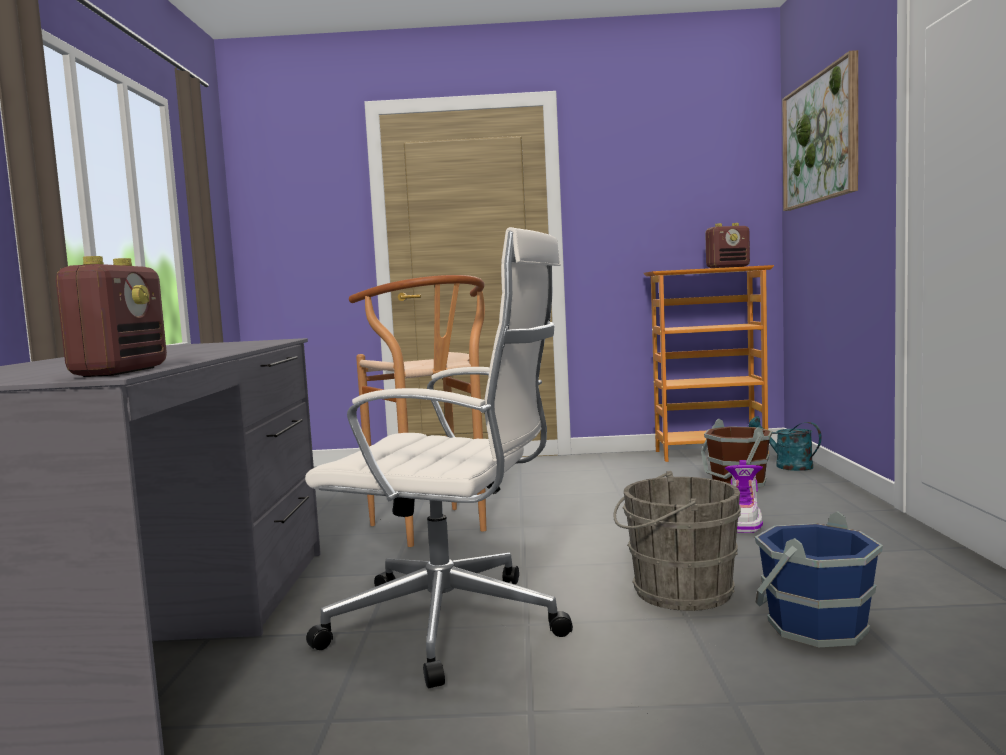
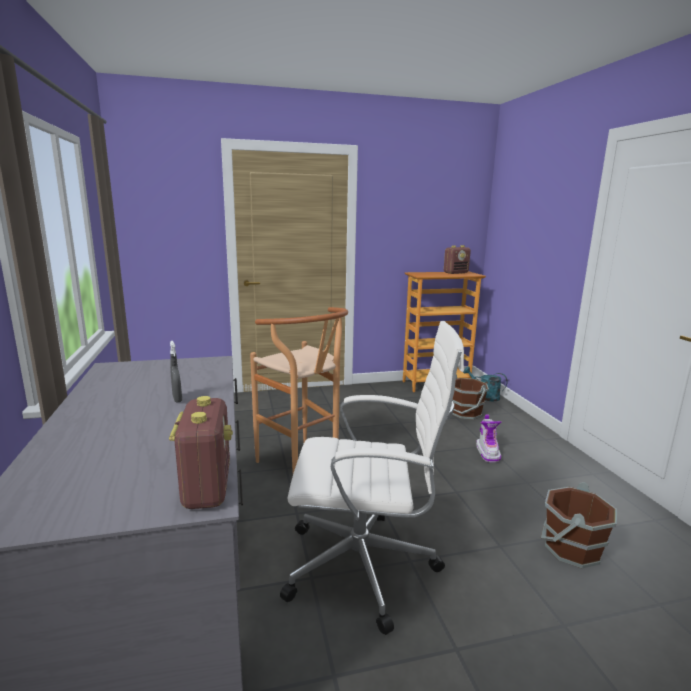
camera: 15 degrees left, 10 degrees up
grey bucket [613,471,741,611] -> none
blue bucket [755,511,883,647] -> brown bucket [541,482,617,568]
picture [782,50,858,211] -> none
none -> grey spray bottle [170,341,182,402]

